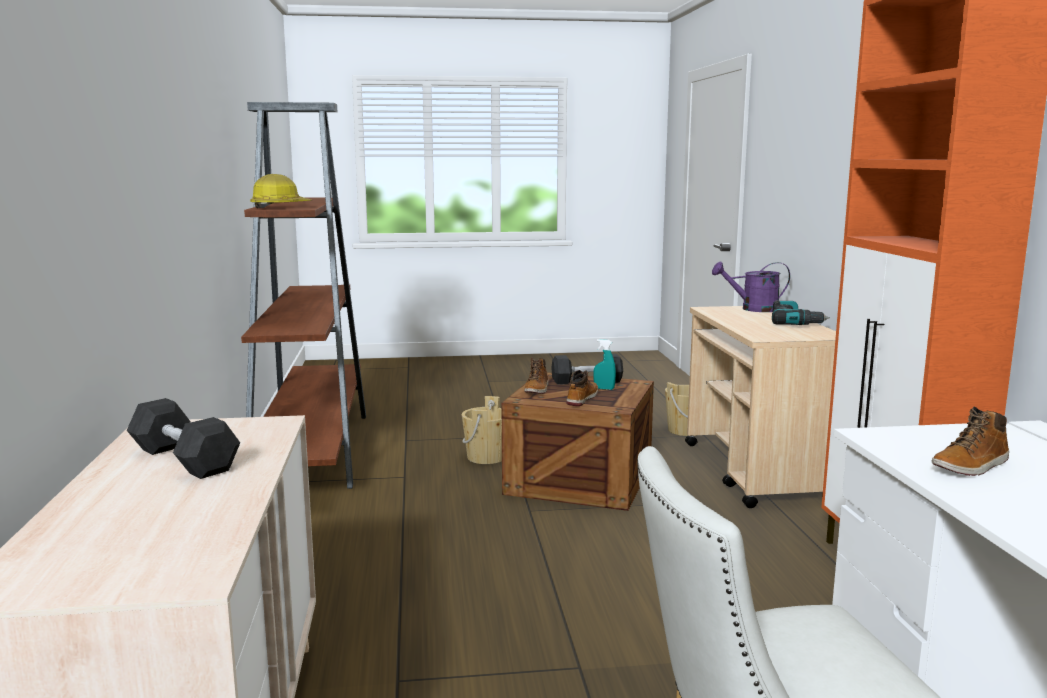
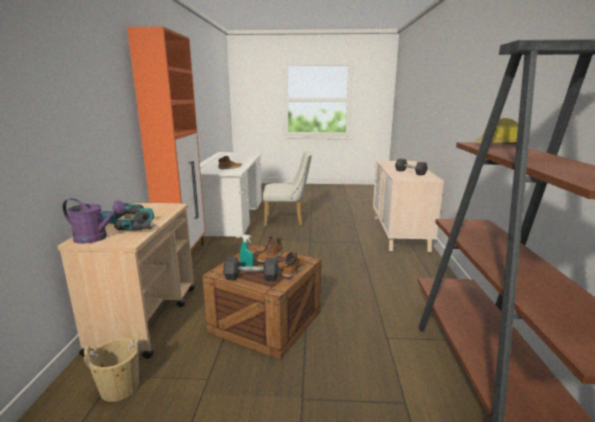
camera: 170 degrees left, 5 degrees up
beige bucket [462,396,502,464] -> none
none -> power drill [114,208,156,231]

